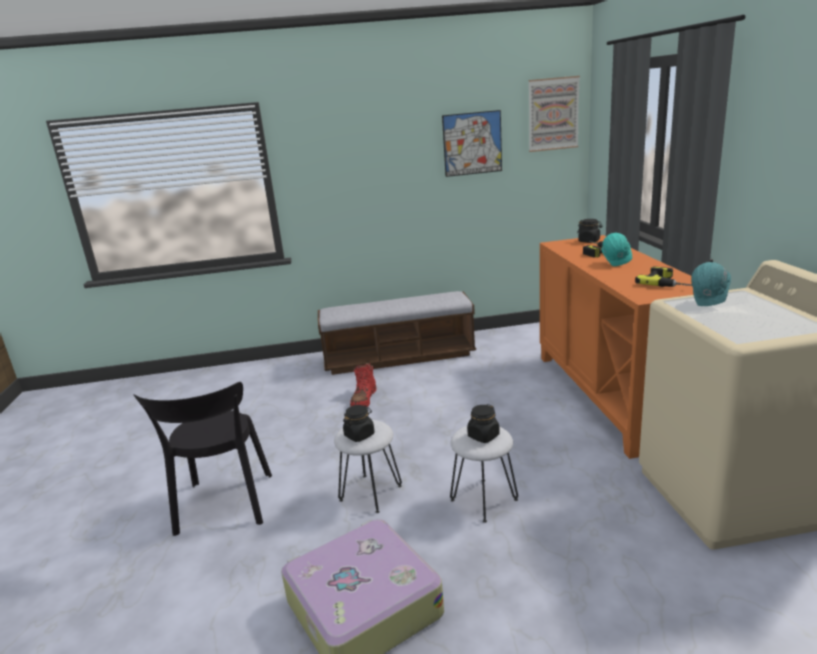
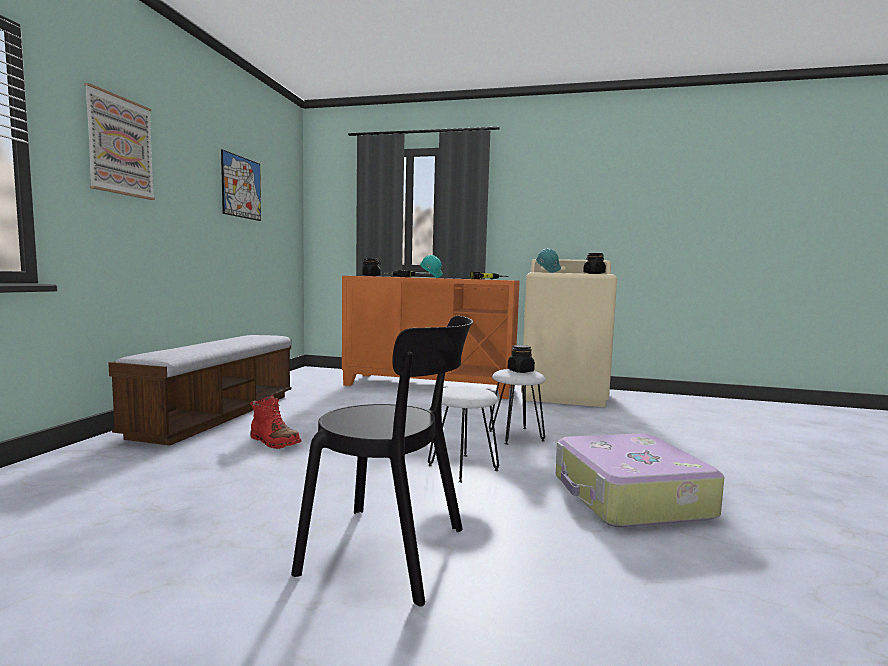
camera: 70 degrees left, 15 degrees down
black jar [343,405,375,442] -> black jar moved to [583,253,606,274]
picture [528,76,580,152] -> picture moved to [84,83,155,200]

